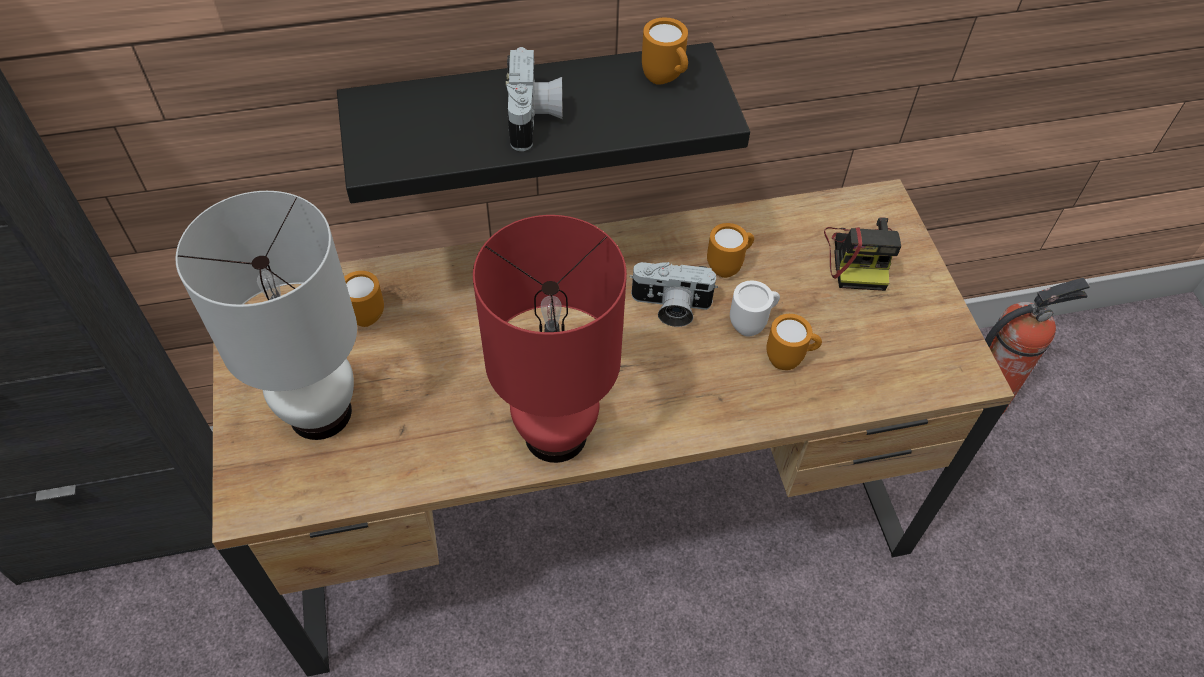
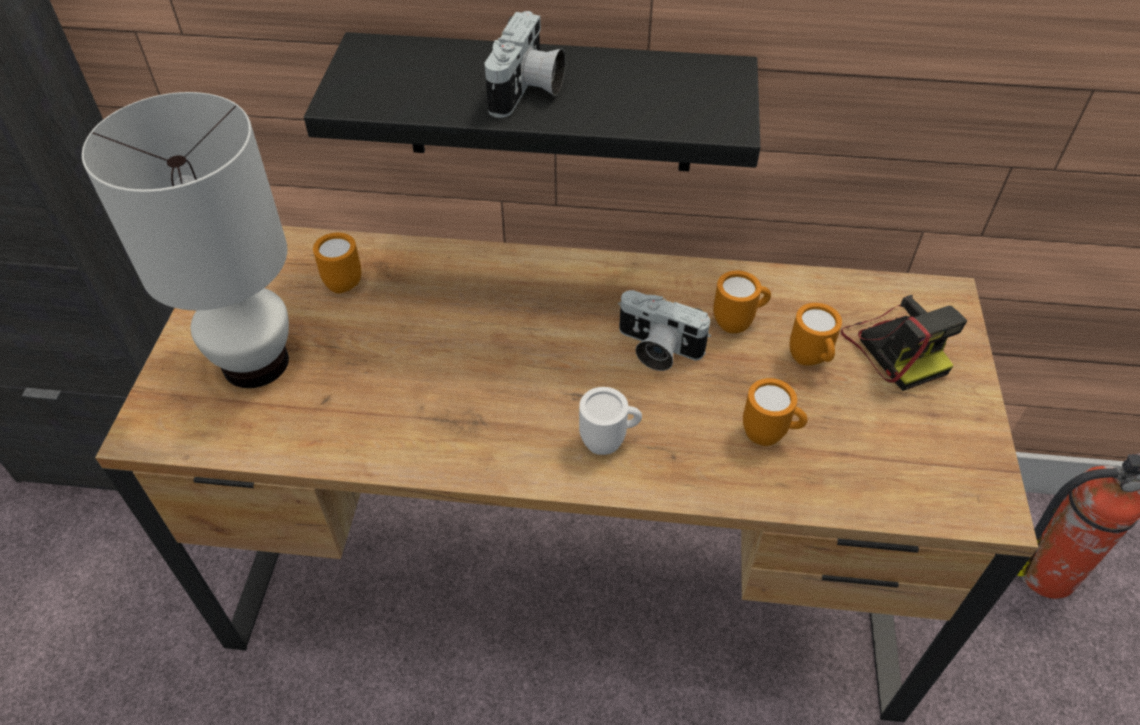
camera: 20 degrees right, 5 degrees down
red table lamp [473,215,627,463] -> none
orange mug [642,17,688,85] -> orange mug moved to [790,303,842,366]
white mug [730,281,780,337] -> white mug moved to [579,387,642,455]
camera [824,218,901,291] -> camera turned 45 degrees counterclockwise [841,295,968,391]

